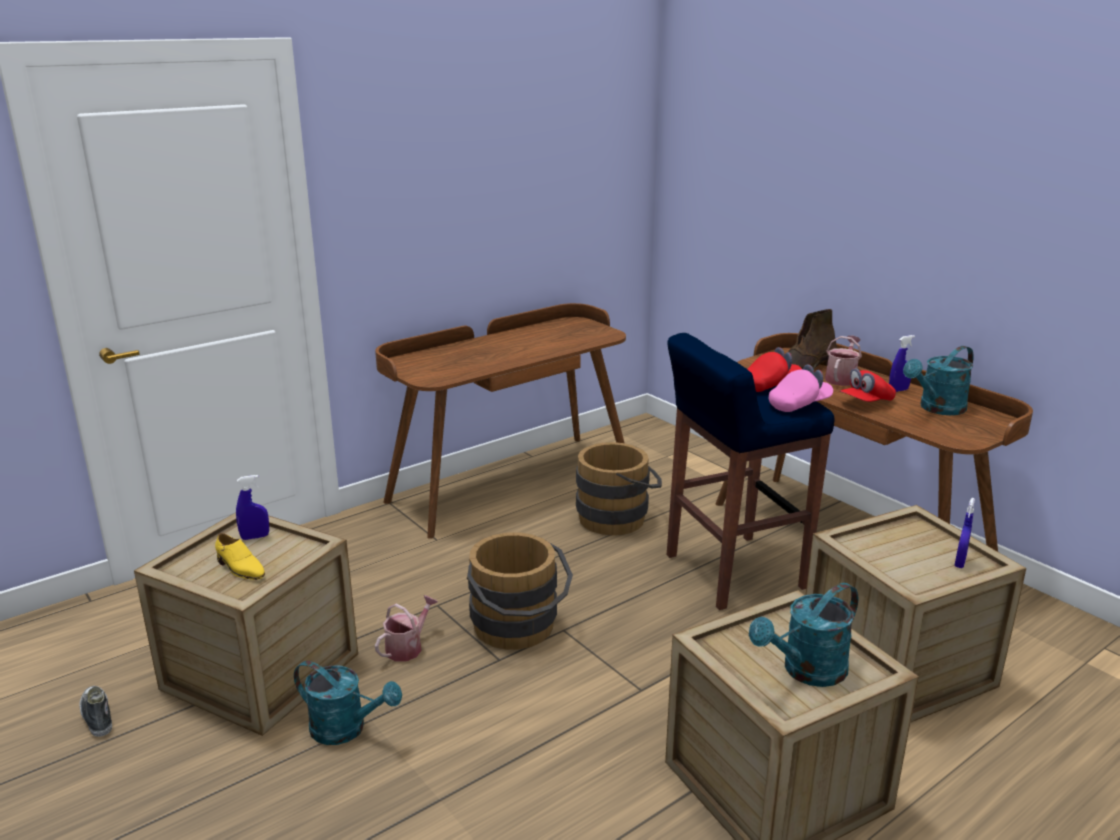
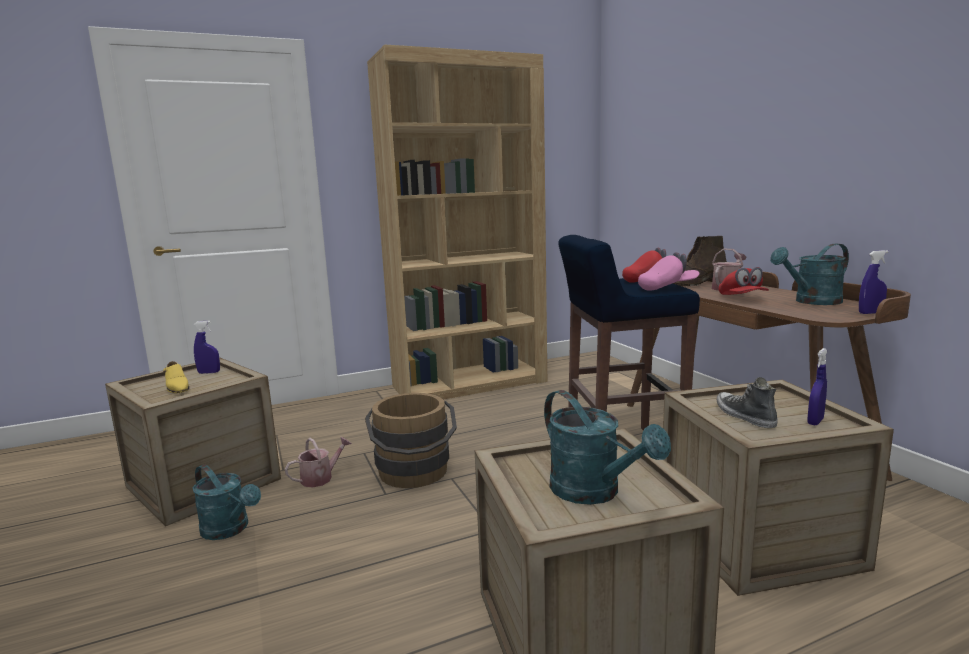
camera: 15 degrees right, 10 degrees down
shoe [79,686,112,737] -> shoe moved to [717,377,778,428]
brown desk [375,303,626,539] -> brown bookcase [367,45,547,400]
brown bucket [576,442,662,535] -> none
turquoise watering can [749,583,858,687] -> turquoise watering can turned 105 degrees counterclockwise [544,390,671,505]
red cap [840,368,896,402] -> red cap turned 75 degrees counterclockwise [719,267,769,295]
blue spray bottle [889,335,915,392] -> blue spray bottle moved to [859,250,889,314]

